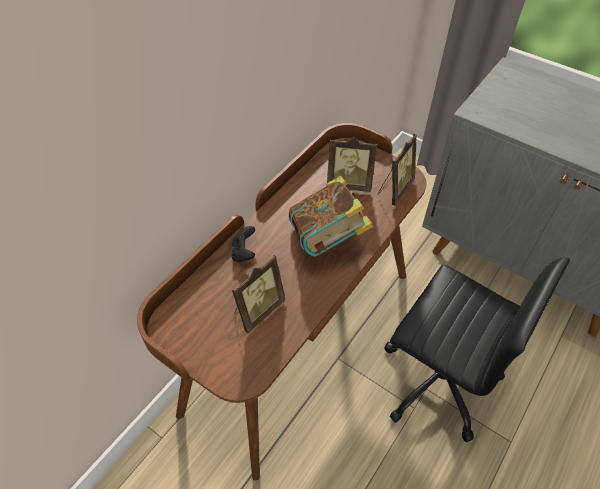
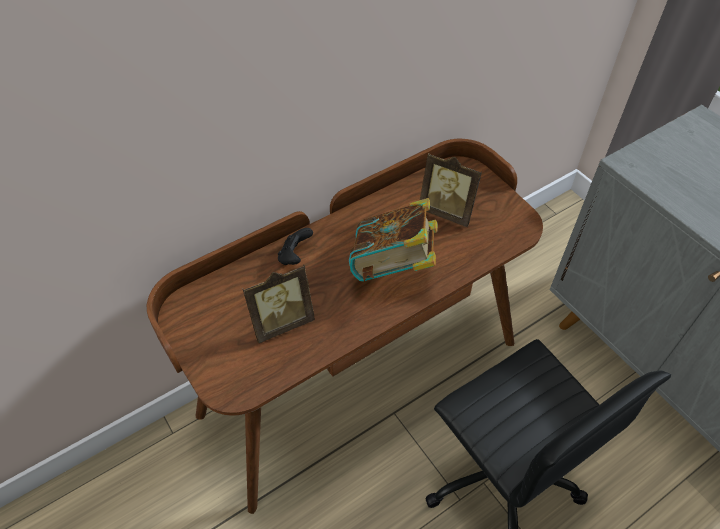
camera: 20 degrees right, 0 degrees up
picture frame [378,134,417,206] -> none

